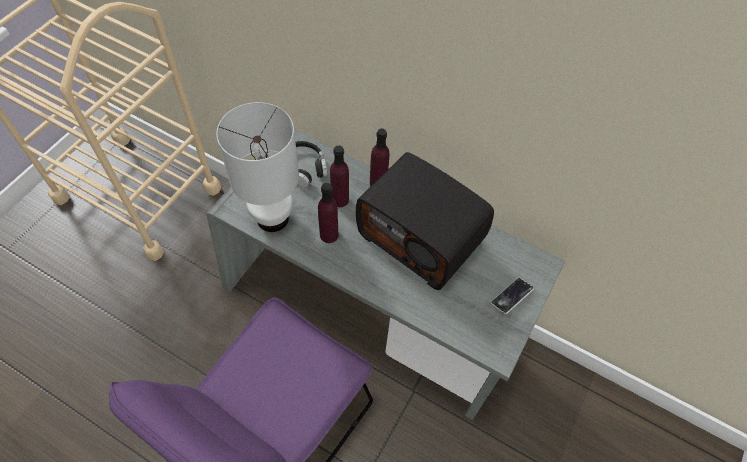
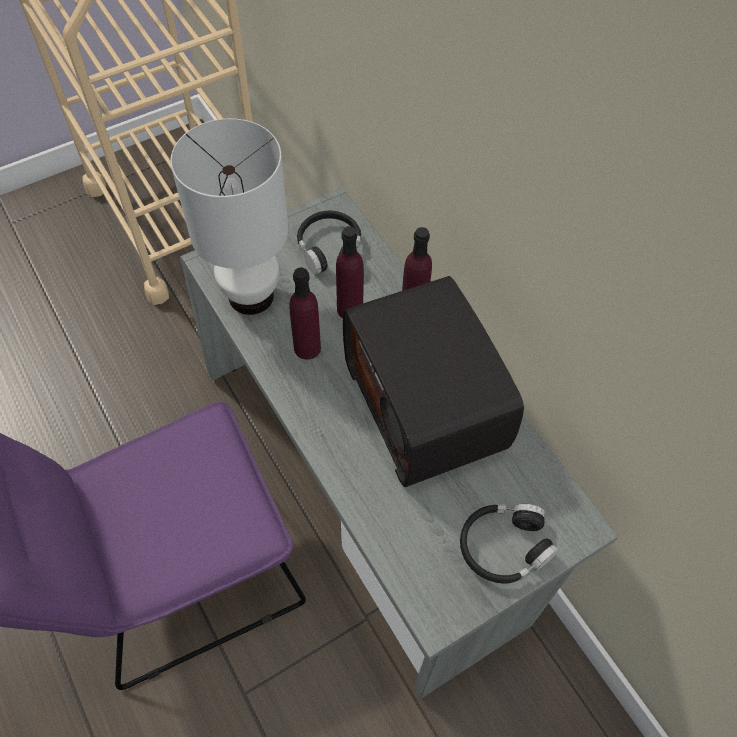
camera: 30 degrees right, 0 degrees up
phone [491,278,534,314] -> black headphones [460,504,559,583]

